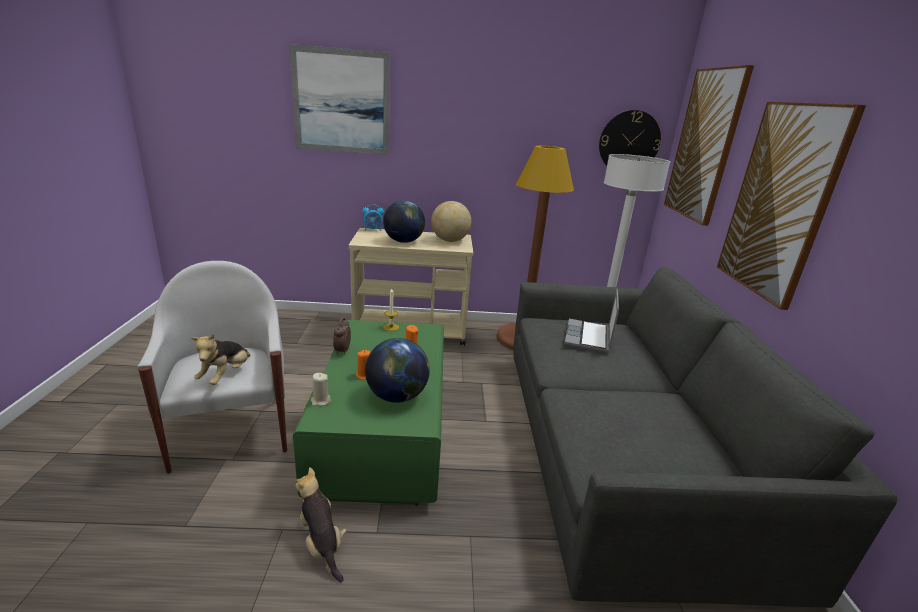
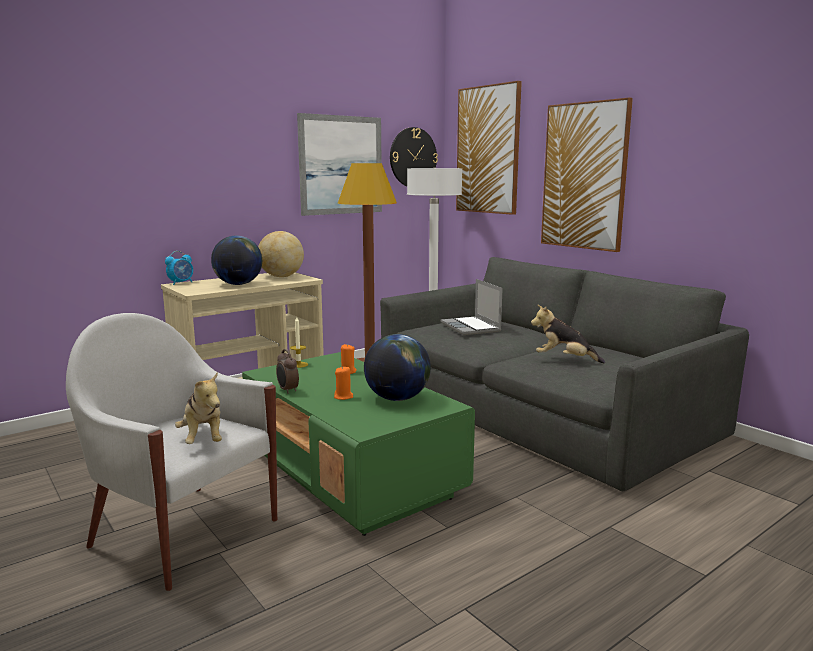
camera: 35 degrees left, 10 degrees down
picture [289,44,390,155] -> picture moved to [297,113,382,216]
plush toy [296,467,347,582] -> plush toy moved to [531,305,605,364]
beige candle [311,373,331,406] -> none

